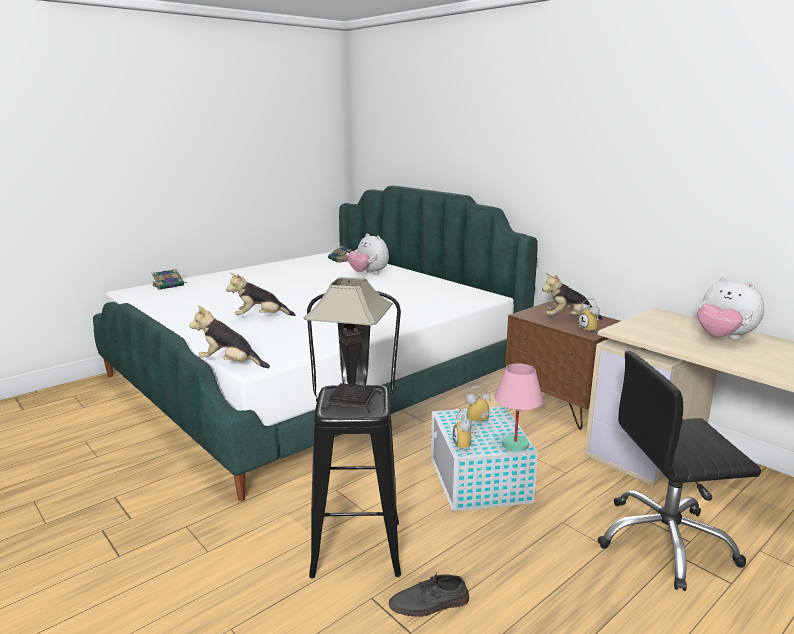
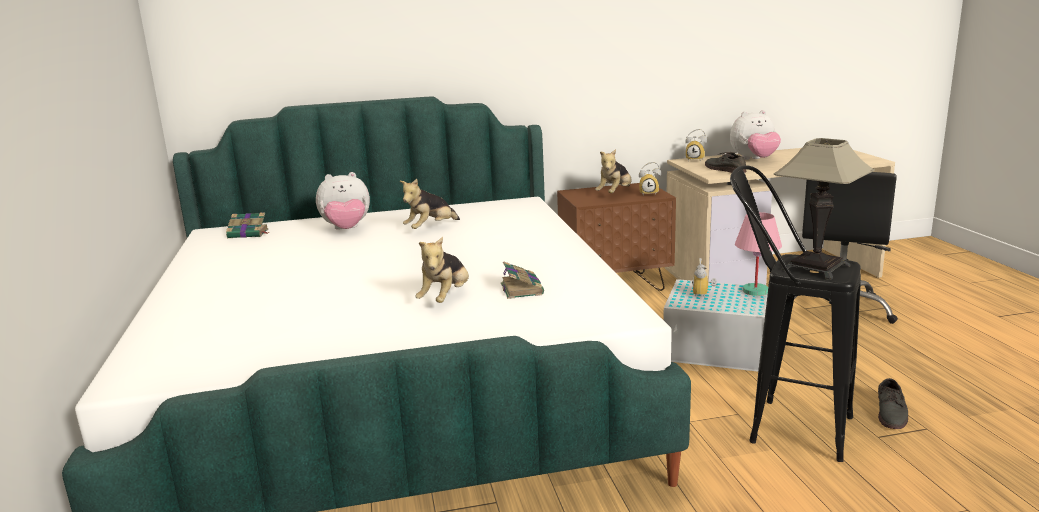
camera: 60 degrees left, 0 degrees up
book [151,269,186,290] -> book moved to [501,261,544,299]
plush toy [189,306,270,368] -> plush toy moved to [400,179,460,229]
alarm clock [453,409,478,451] -> alarm clock moved to [685,129,707,161]
none -> grey shoe [705,152,746,173]

